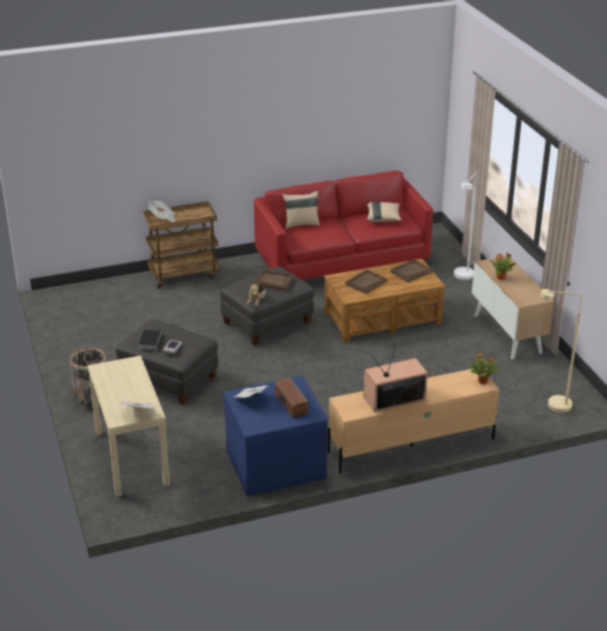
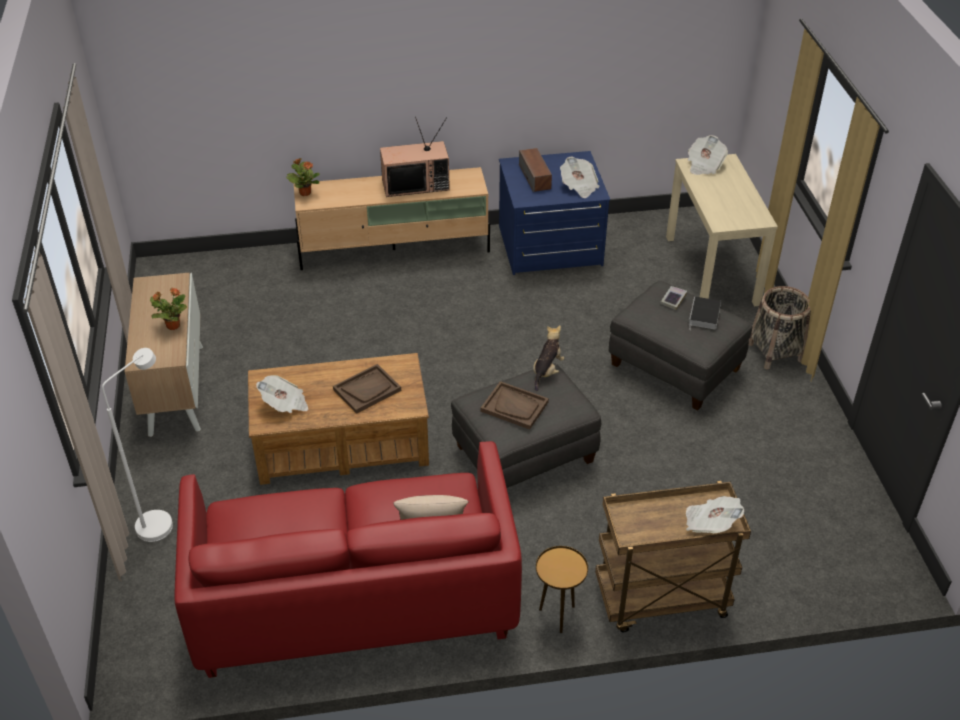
camera: 170 degrees left, 10 degrees up
beige pillow [367,202,402,222] -> none
brown tray [390,259,432,282] -> newspaper [256,375,309,413]
beige floor lamp [540,289,582,413] -> none
none -> brown side table [536,546,588,633]

